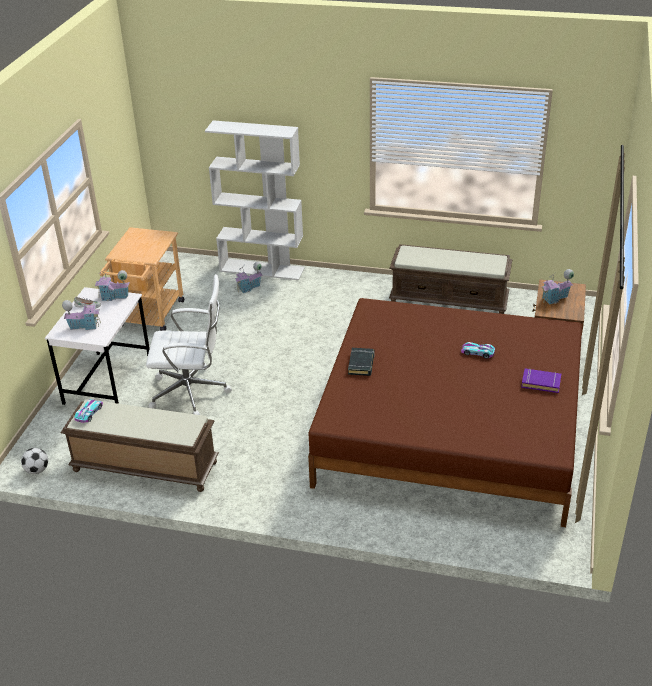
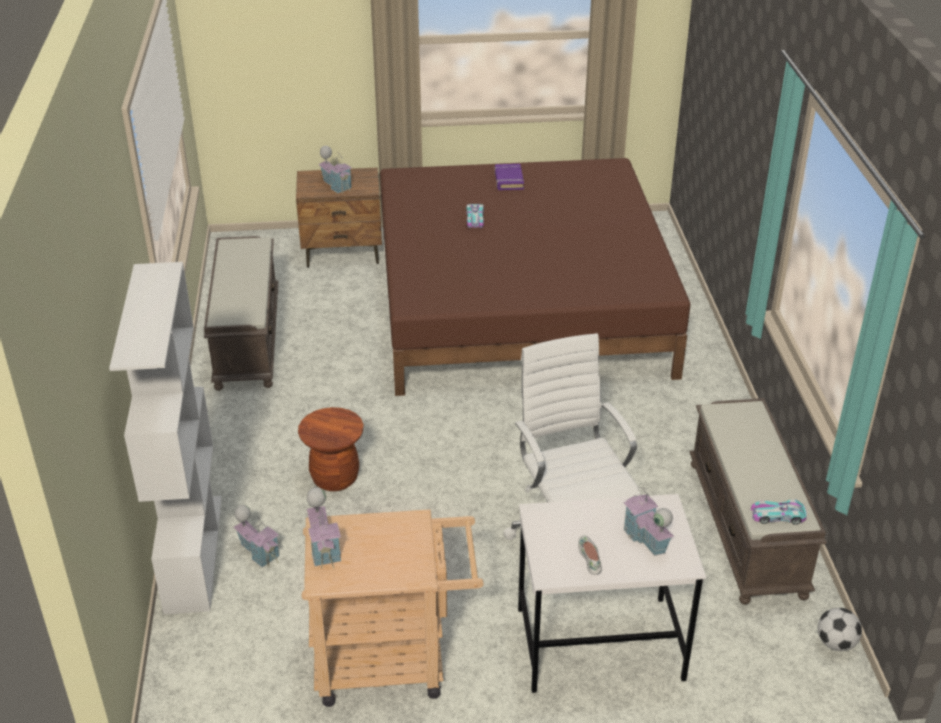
camera: 110 degrees left, 0 degrees up
toy house [95,269,130,301] -> toy house moved to [307,487,341,569]
black book [348,348,374,376] -> none
none -> brown stool [298,407,363,491]

